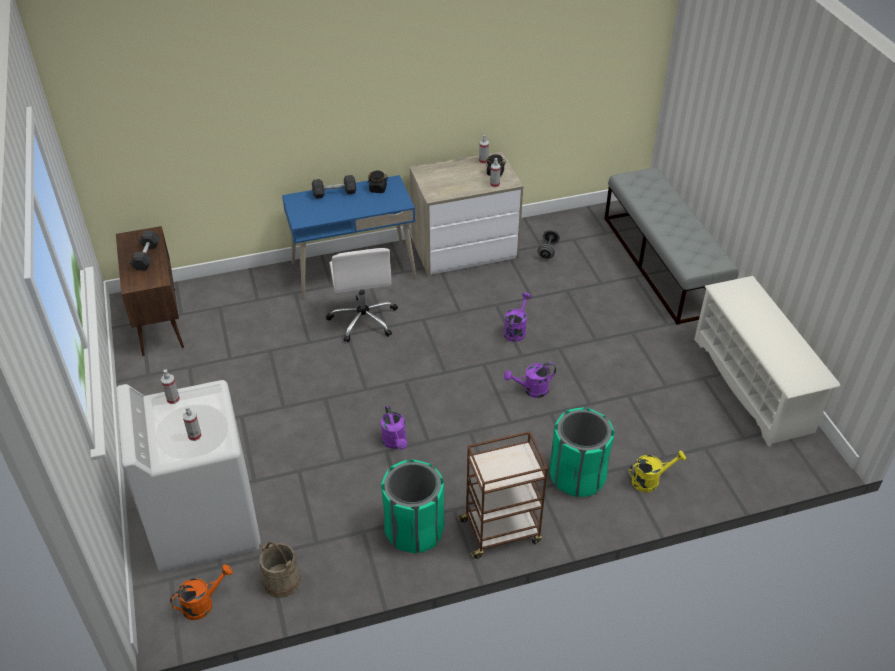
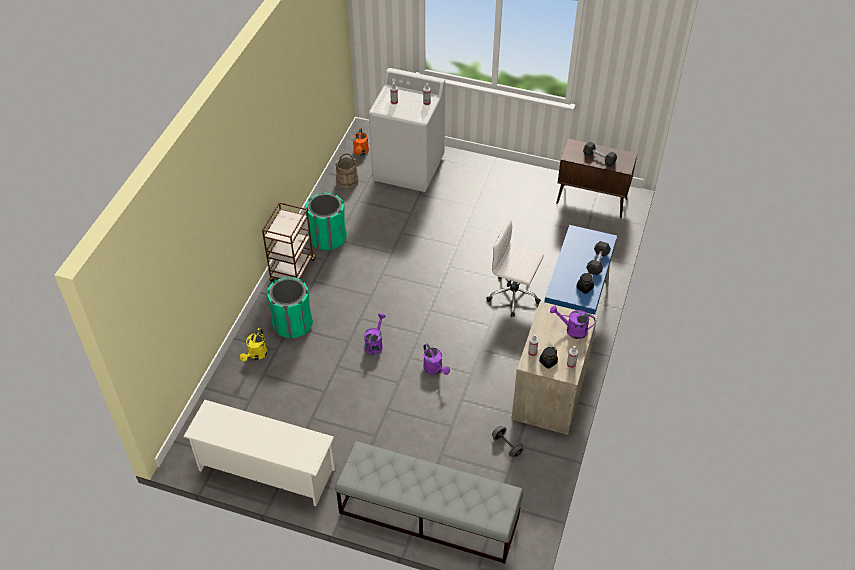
camera: 125 degrees right, 5 degrees up
purple watering can [381,406,407,450] -> purple watering can moved to [550,305,595,339]

